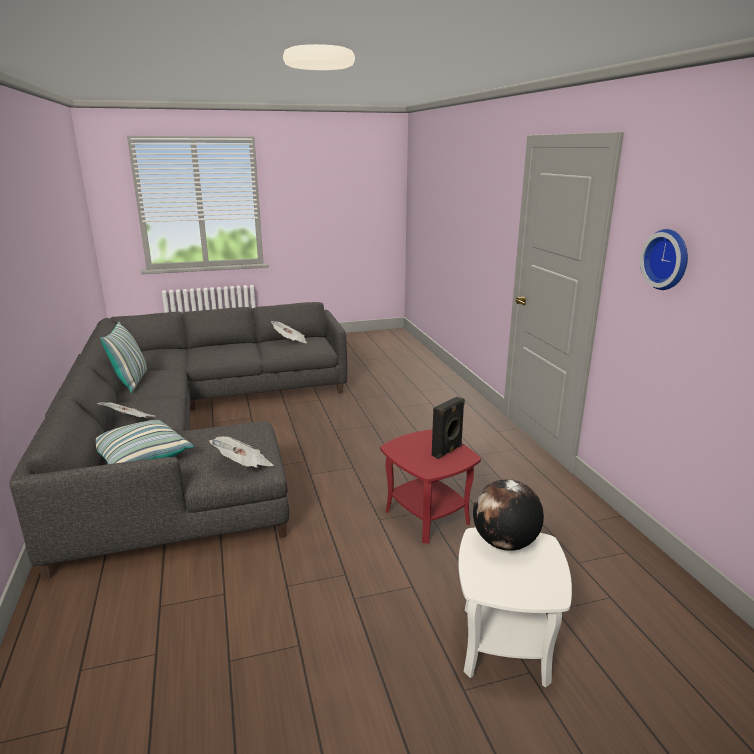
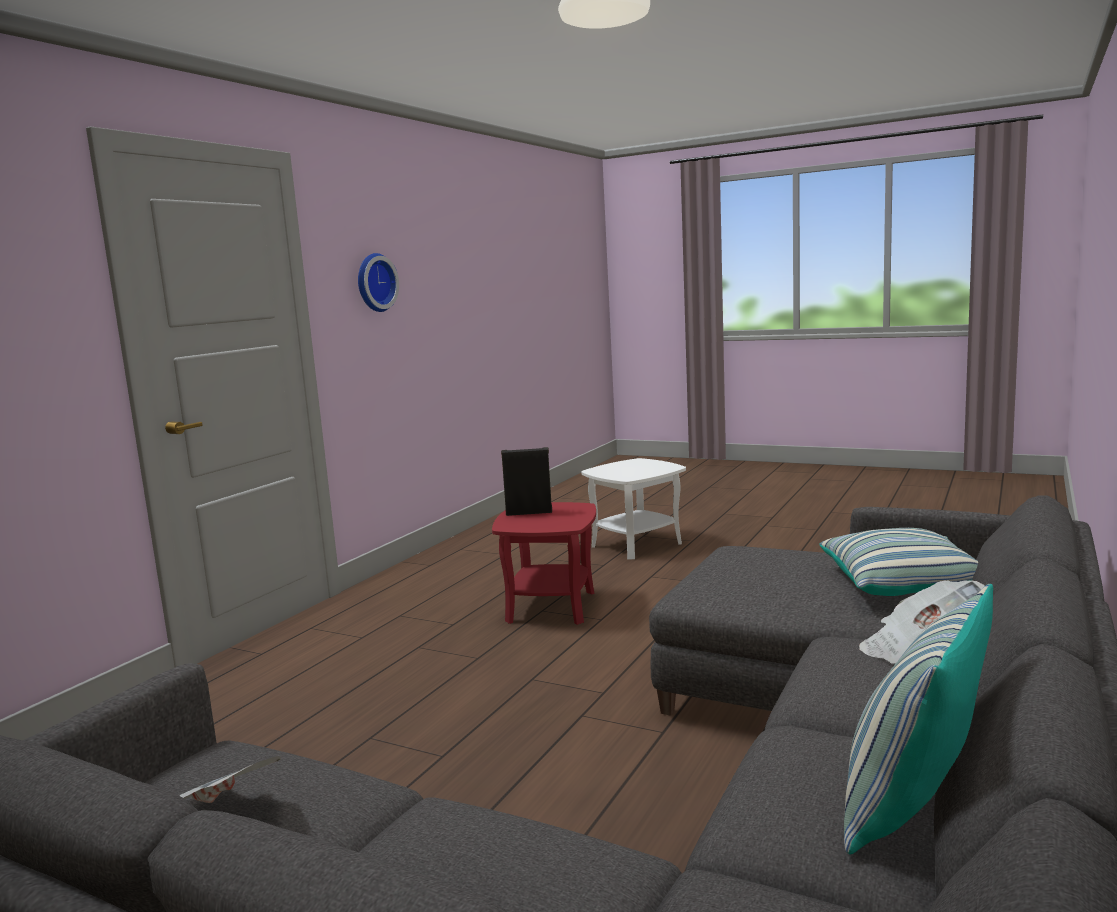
camera: 135 degrees left, 10 degrees down
newspaper [209,436,273,468] -> none
globe [473,479,544,551] -> none

